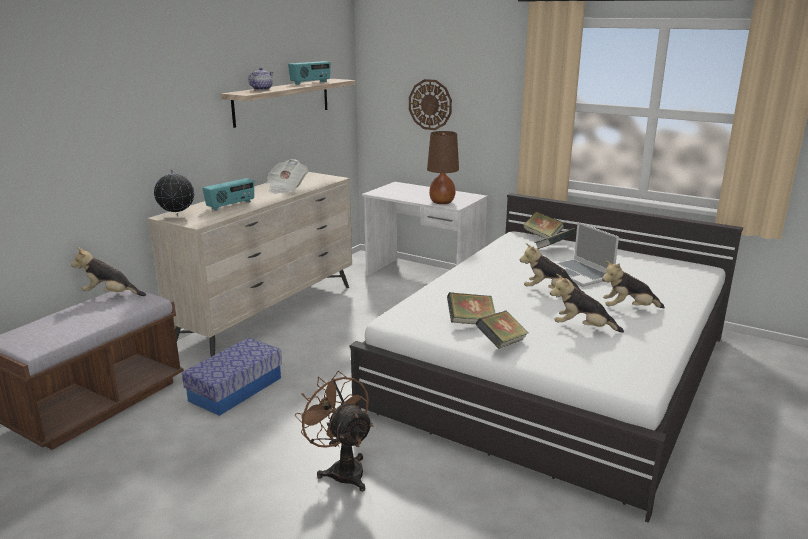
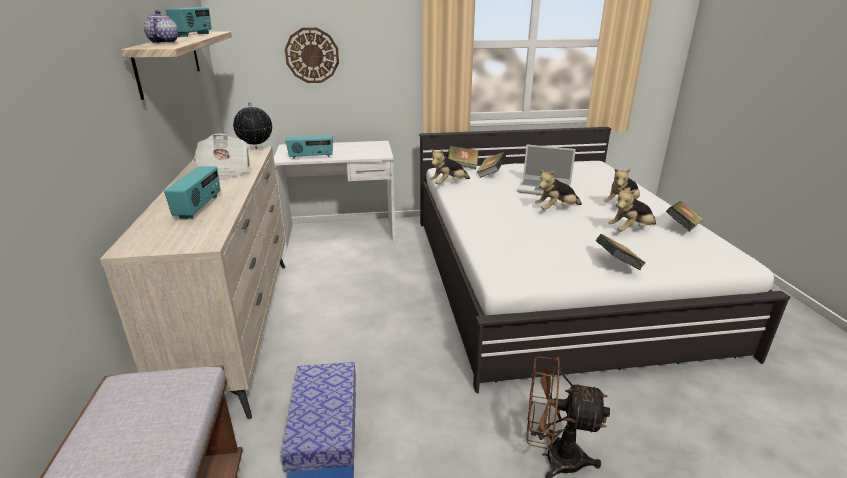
camera: 40 degrees left, 5 degrees up
plush toy [71,247,146,296] -> plush toy moved to [430,149,470,185]
globe [154,169,194,217] -> globe moved to [233,102,272,149]
brown table lamp [427,131,459,204] -> none
book [447,292,496,324] -> book moved to [666,201,703,231]
none -> radio [285,135,333,159]

